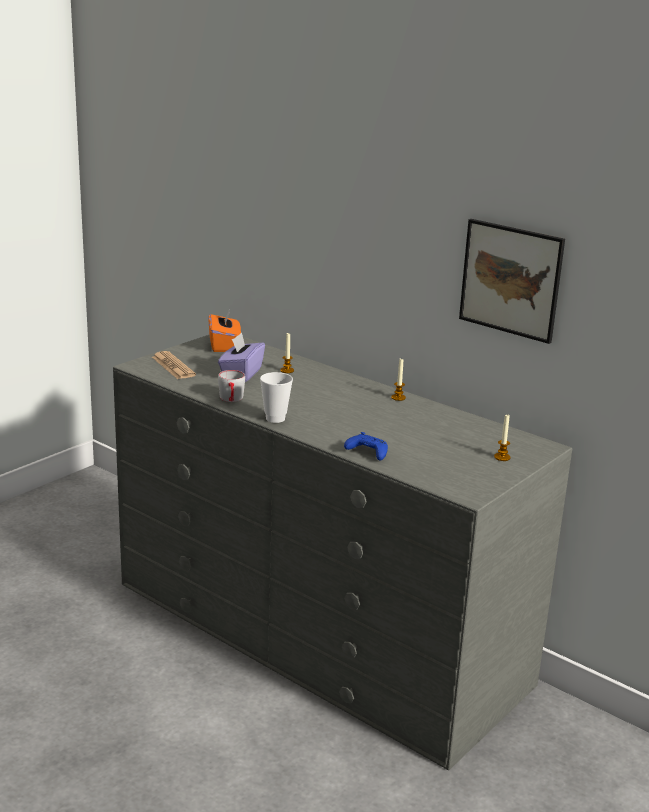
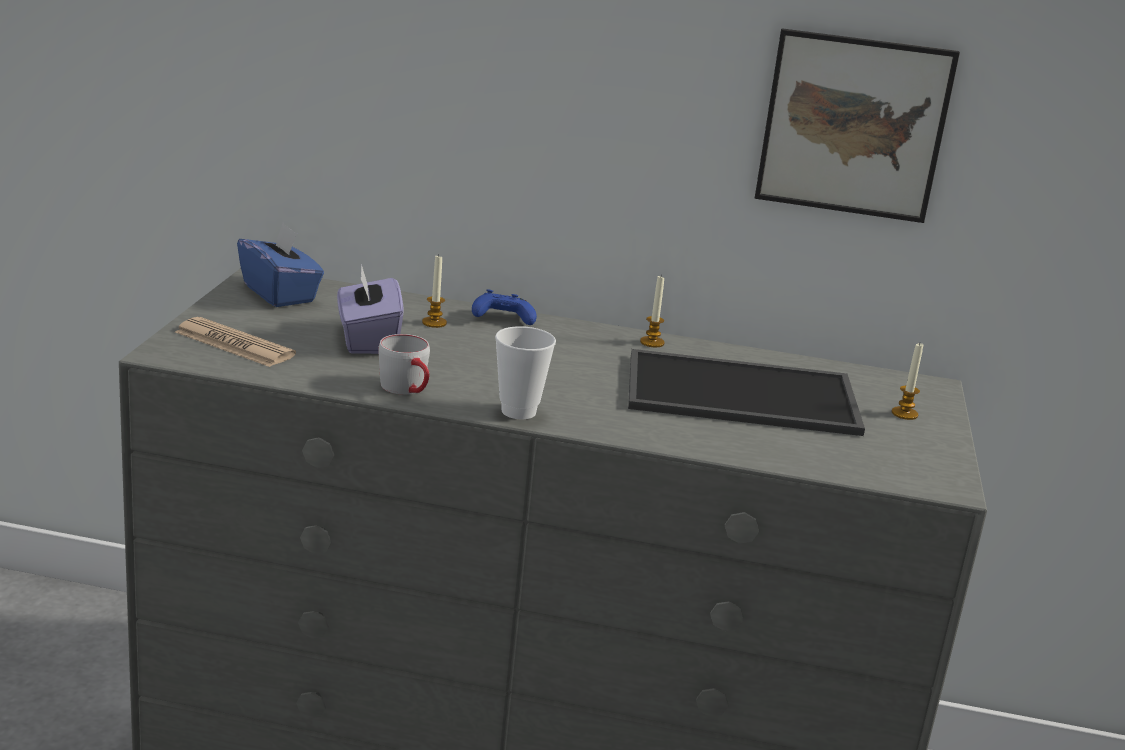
camera: 30 degrees left, 0 degrees up
orange tissue box [208,308,241,352] -> blue tissue box [237,223,324,307]
blue game controller [344,432,388,461] -> blue game controller moved to [472,289,537,325]
none -> tray [628,349,865,436]

